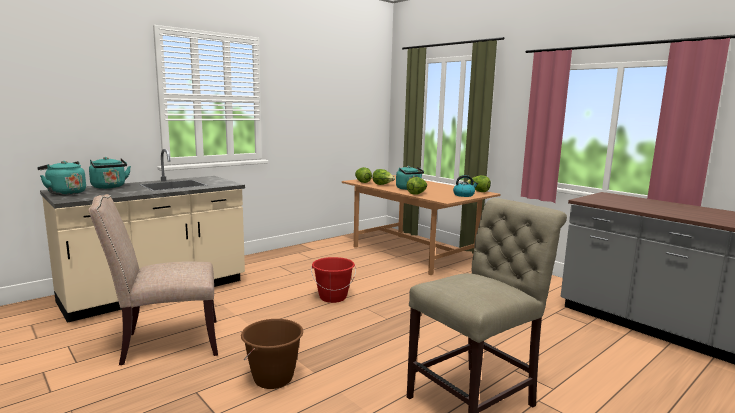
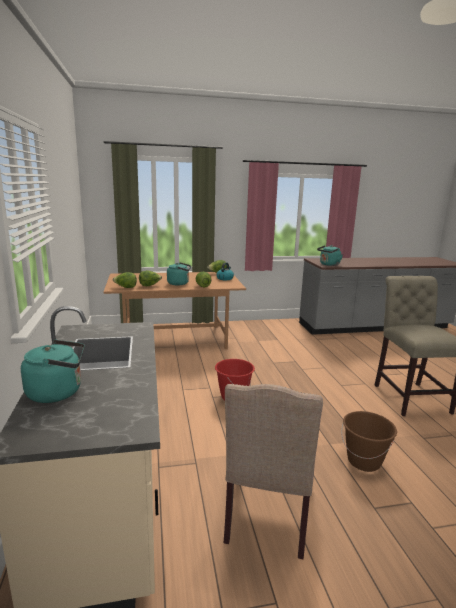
camera: 60 degrees left, 5 degrees up
turquoise kettle [37,161,86,195] -> turquoise kettle moved to [317,245,343,266]

